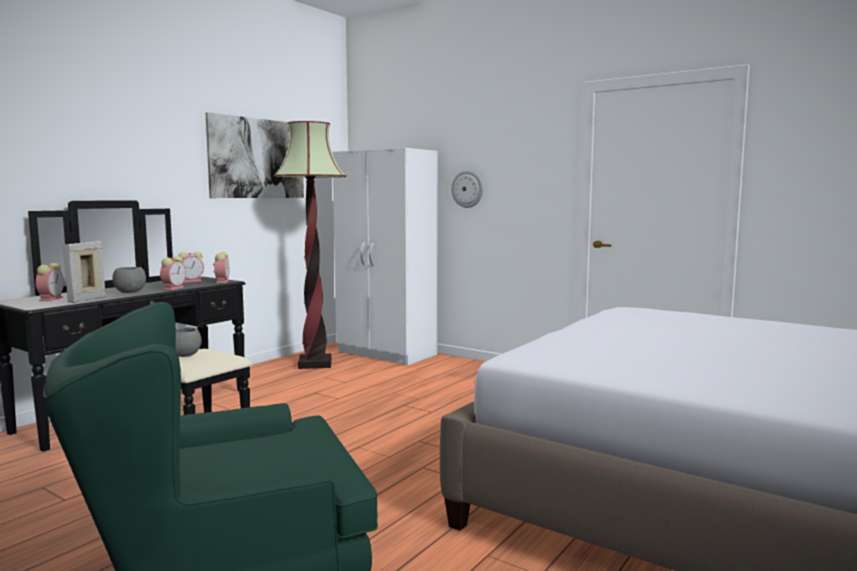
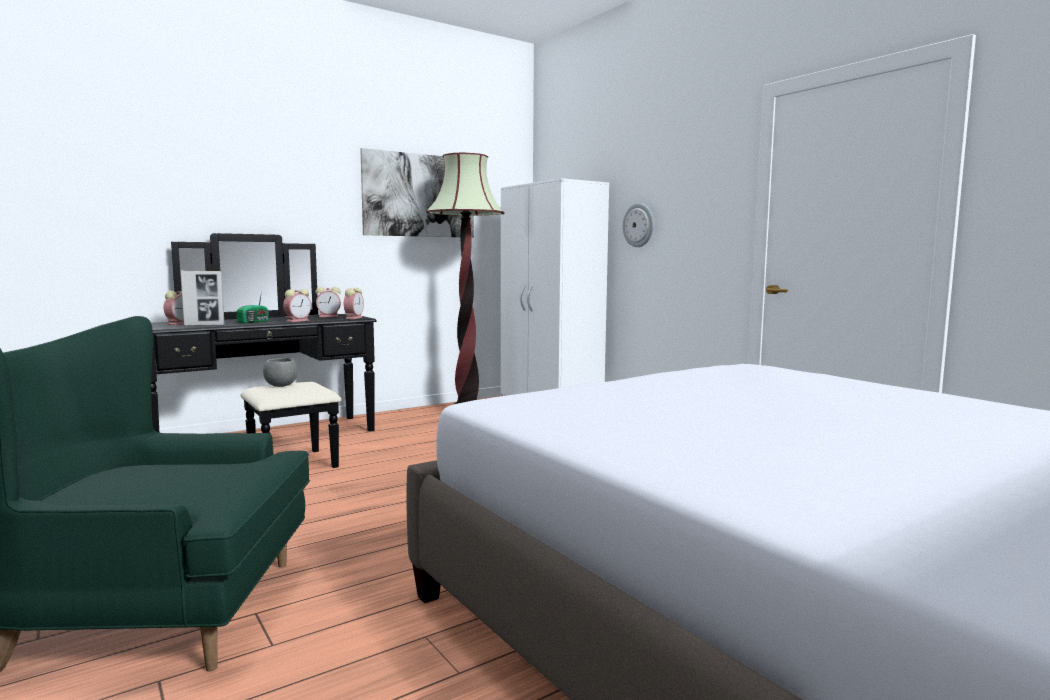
camera: 20 degrees right, 0 degrees up
picture frame [63,241,106,303] -> picture frame turned 150 degrees counterclockwise [180,270,224,326]
grey bowl [112,267,146,293] -> radio [236,291,269,323]

